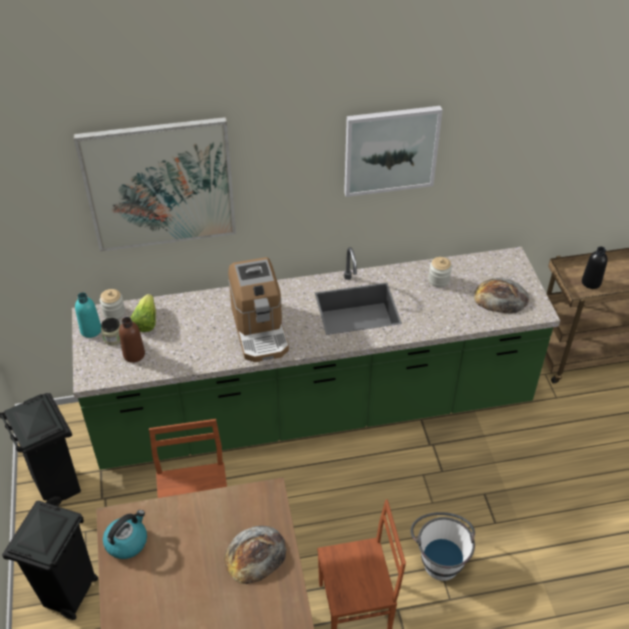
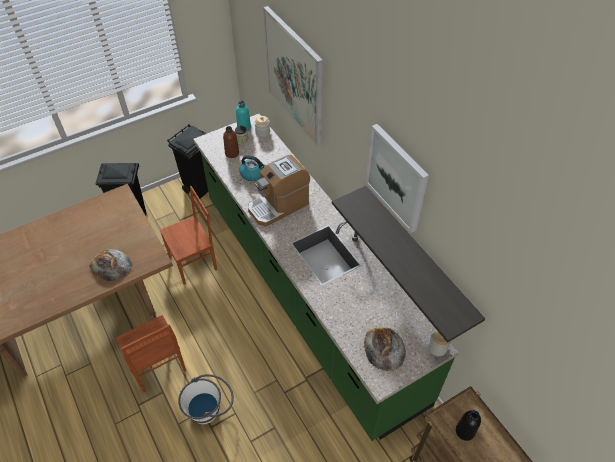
camera: 70 degrees right, 5 degrees up
kettle [103,510,147,559] -> kettle moved to [240,155,266,181]
lettuce [131,294,156,332] -> none
jar [428,257,452,287] -> jar moved to [428,330,451,356]
none -> shelf [332,186,485,343]

